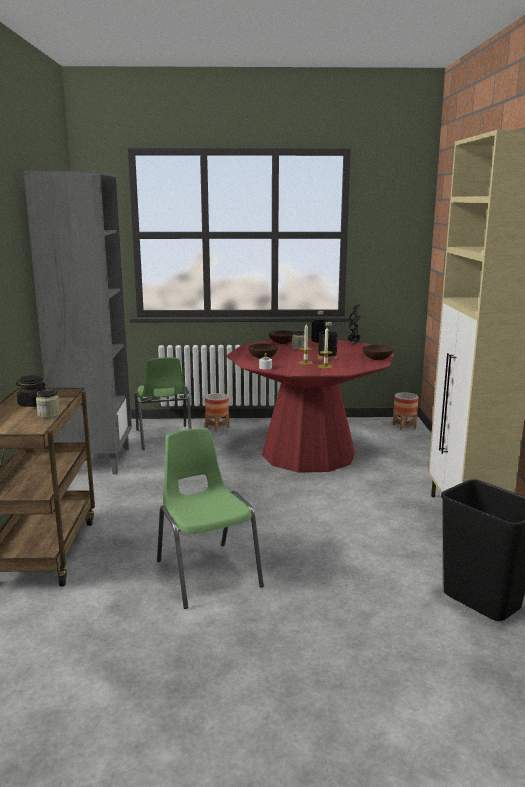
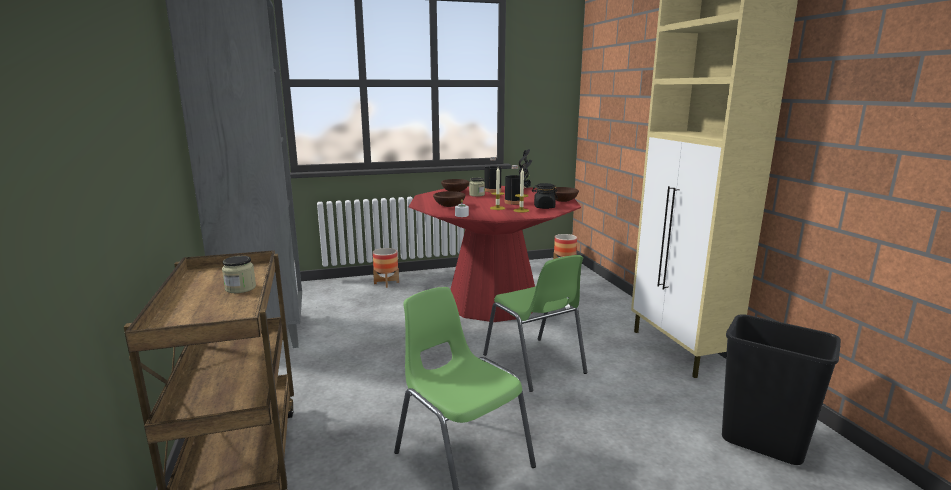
camera: 15 degrees left, 0 degrees up
black jar [16,375,46,407] -> black jar moved to [532,183,558,209]
green chair [135,357,192,450] -> green chair moved to [483,255,587,392]

